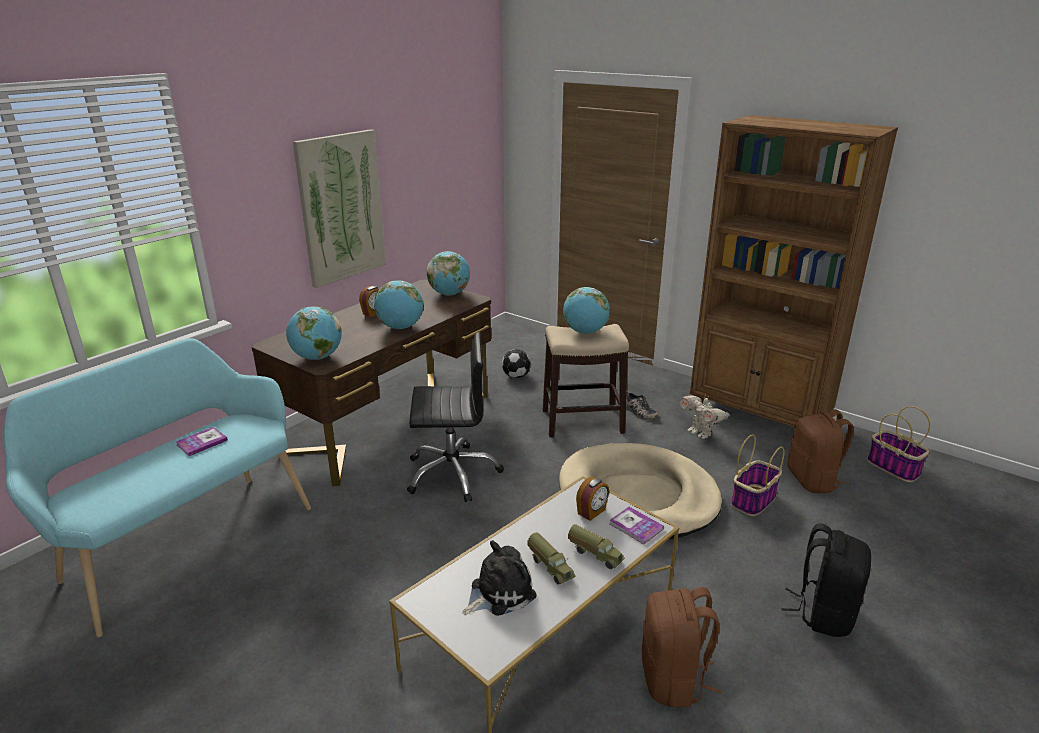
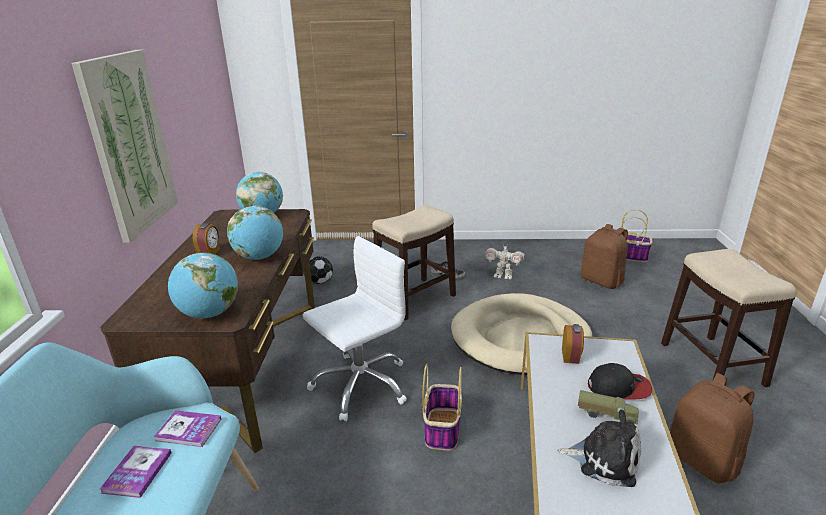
camera: 35 degrees left, 0 degrees up
black office chair [407,332,504,502] -> white office chair [303,236,407,421]
plush toy [463,540,537,616] -> plush toy turned 90 degrees clockwise [557,409,641,487]
globe [563,287,610,334] -> none
toy truck [568,524,625,569] -> cap [588,363,652,399]
book [609,507,664,544] -> book moved to [154,410,221,447]
brown bookcase [690,115,898,427] -> none
basket [731,435,785,516] -> basket moved to [423,364,462,451]
black backpack [782,523,871,637] -> stool [661,249,797,387]

